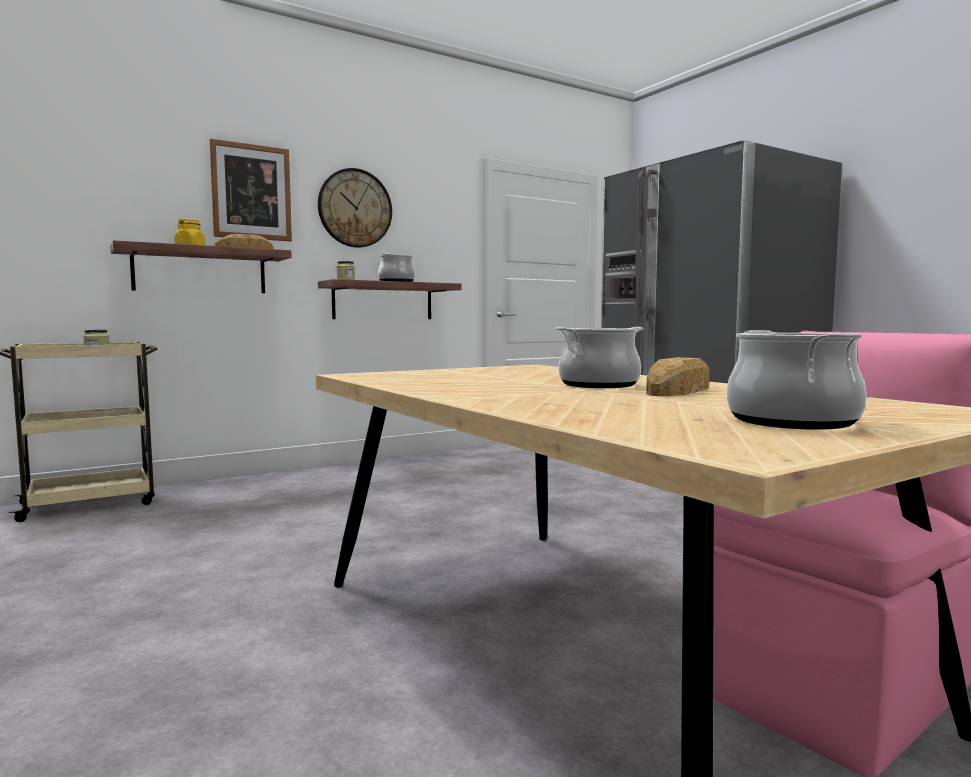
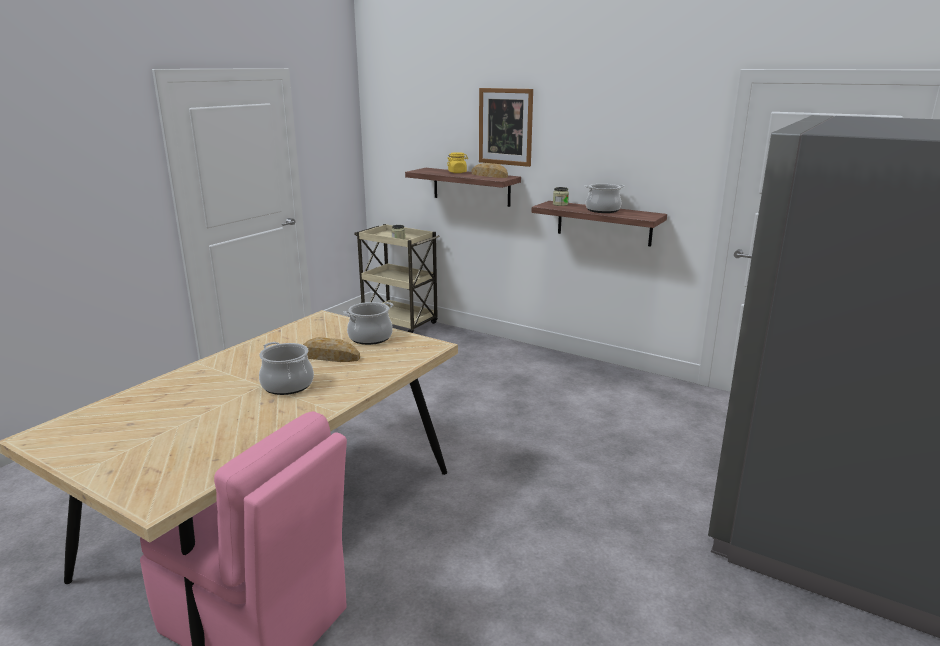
camera: 65 degrees right, 15 degrees up
wall clock [318,168,392,248] -> none
bread [646,357,710,396] -> bread moved to [303,337,360,362]
cooking pot [727,330,867,430] -> cooking pot moved to [343,302,393,345]

